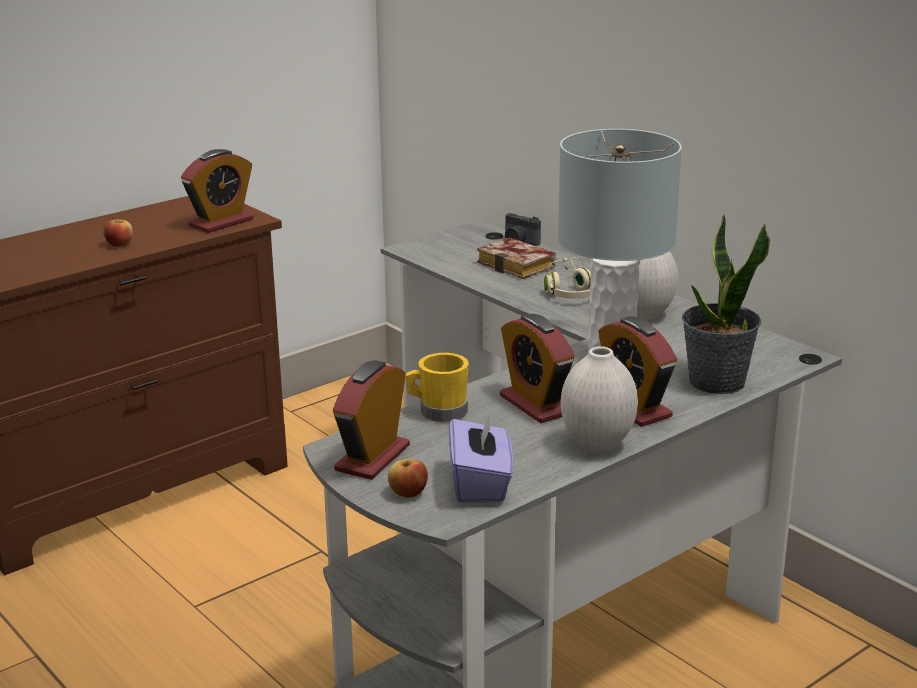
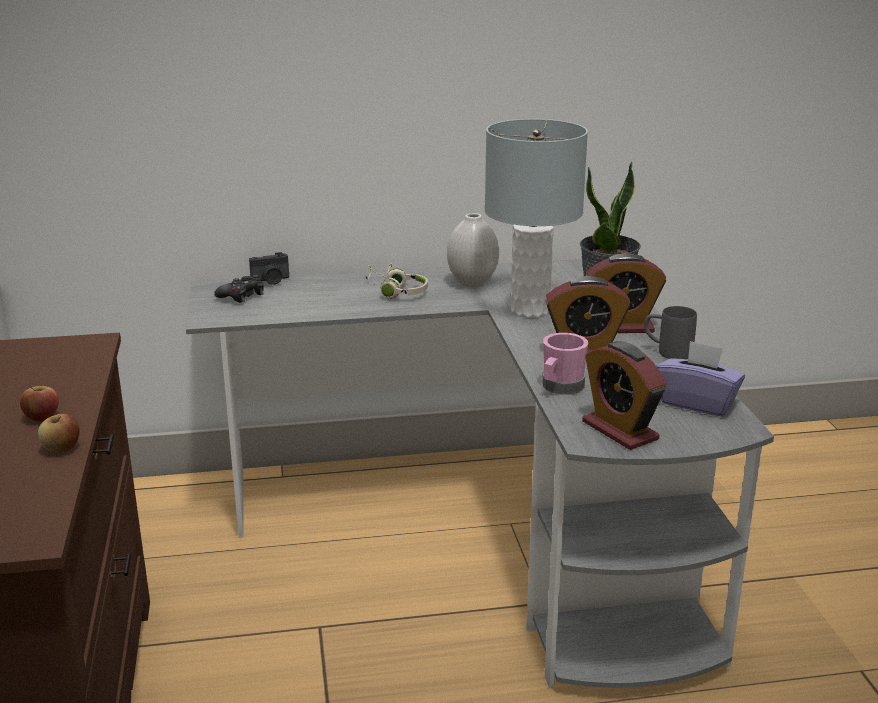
camera: 60 degrees left, 0 degrees up
alarm clock [181,149,253,233] -> none
apple [388,459,428,498] -> apple moved to [38,414,80,453]
yellow mug [406,353,469,422] -> pink mug [542,333,588,395]
book [477,237,556,279] -> none
white vase [561,346,638,453] -> grey mug [644,306,697,359]
none -> black game controller [214,275,264,303]

